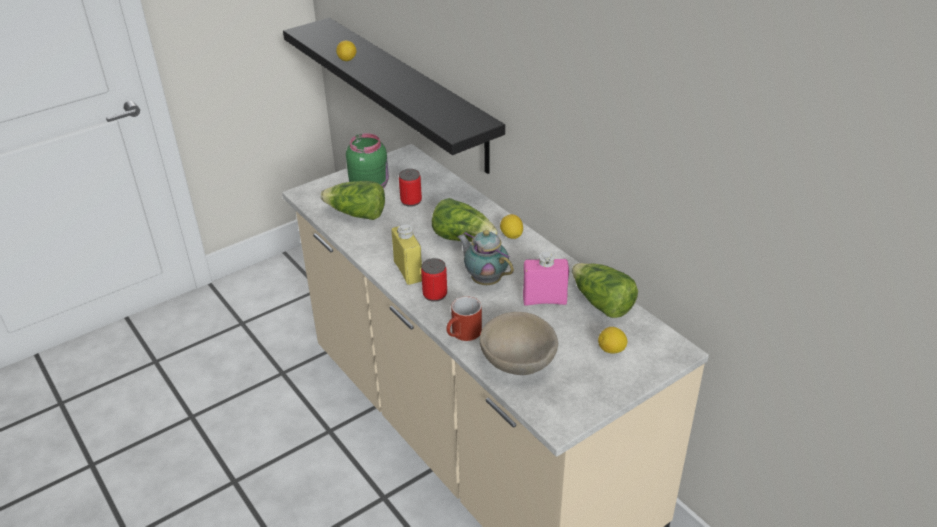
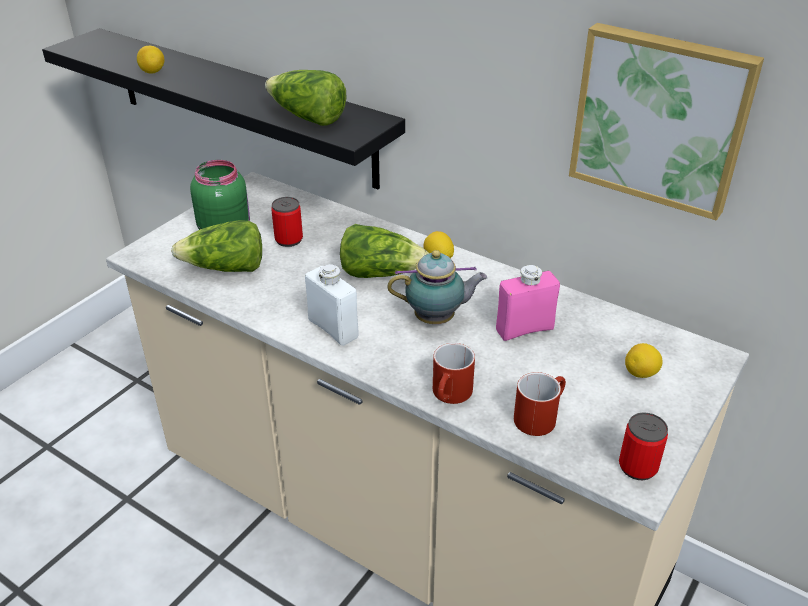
camera: 20 degrees left, 0 degrees up
yellow bottle [392,224,422,285] -> white bottle [305,264,359,346]
can [421,258,447,302] -> can moved to [619,413,668,480]
teapot [458,230,514,285] -> teapot turned 150 degrees clockwise [388,250,487,324]
beige bowl [480,312,558,375] -> red mug [514,372,566,436]
lettuce [572,263,638,318] -> lettuce moved to [265,70,347,126]
none -> picture [569,23,764,221]

